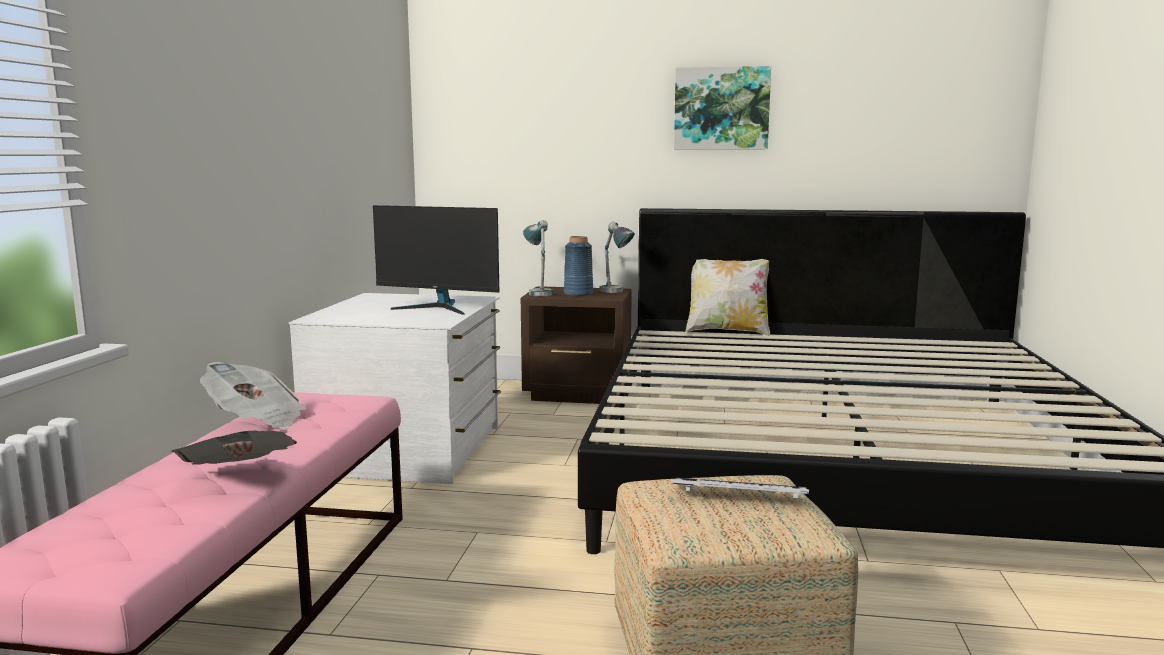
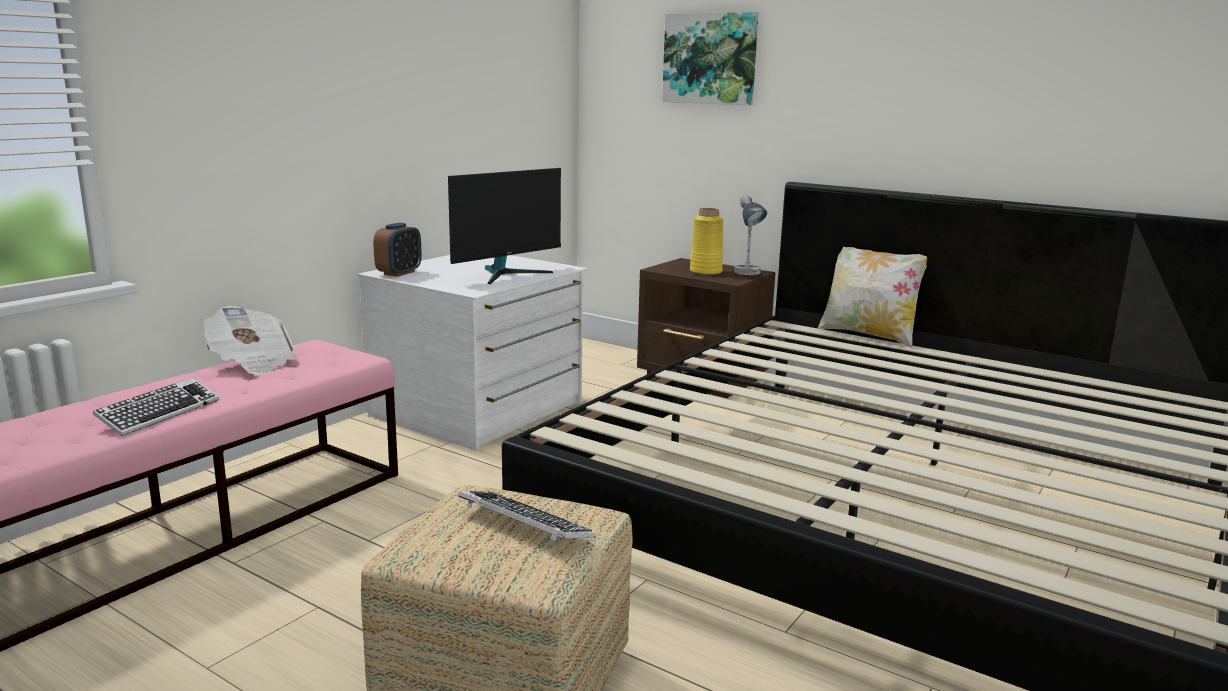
camera: 25 degrees right, 5 degrees up
newspaper [171,431,297,465] -> keyboard [93,378,219,436]
monitor [373,205,499,315] -> monitor turned 90 degrees counterclockwise [448,168,561,284]
table lamp [523,220,553,297] -> none
blue vase [564,236,593,296] -> yellow vase [690,208,723,275]
picture [674,66,771,149] -> picture moved to [662,12,759,105]
none -> alarm clock [373,223,422,277]

